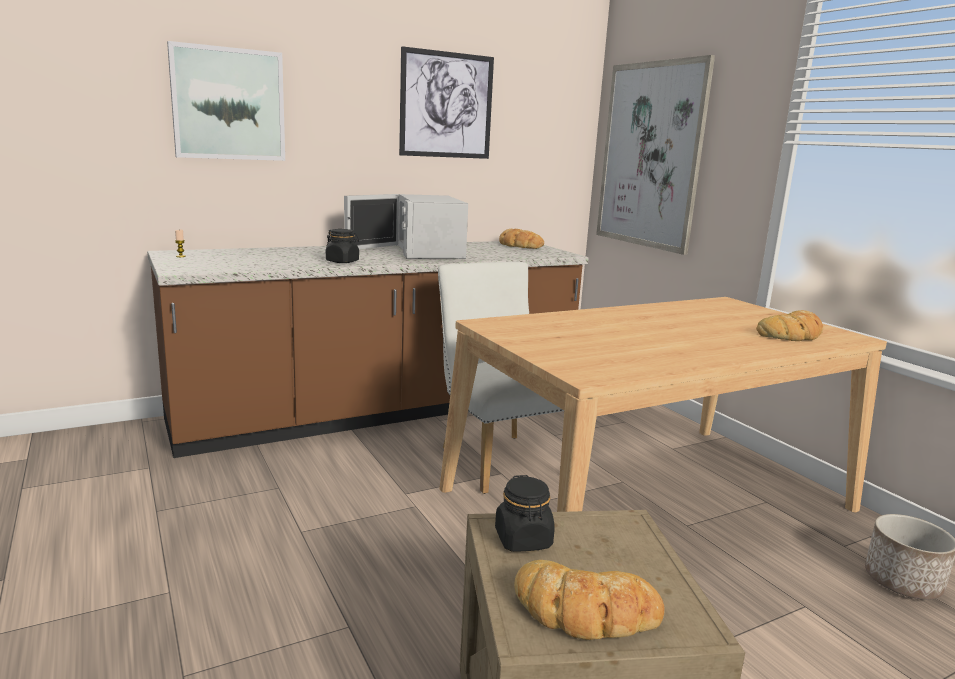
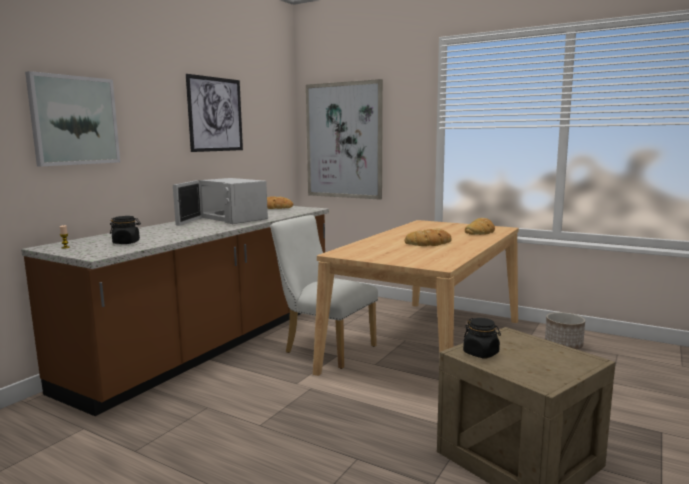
camera: 30 degrees left, 5 degrees down
black jar [326,229,359,263] -> black jar moved to [110,216,141,244]
bread [514,560,665,640] -> bread moved to [405,229,452,246]

